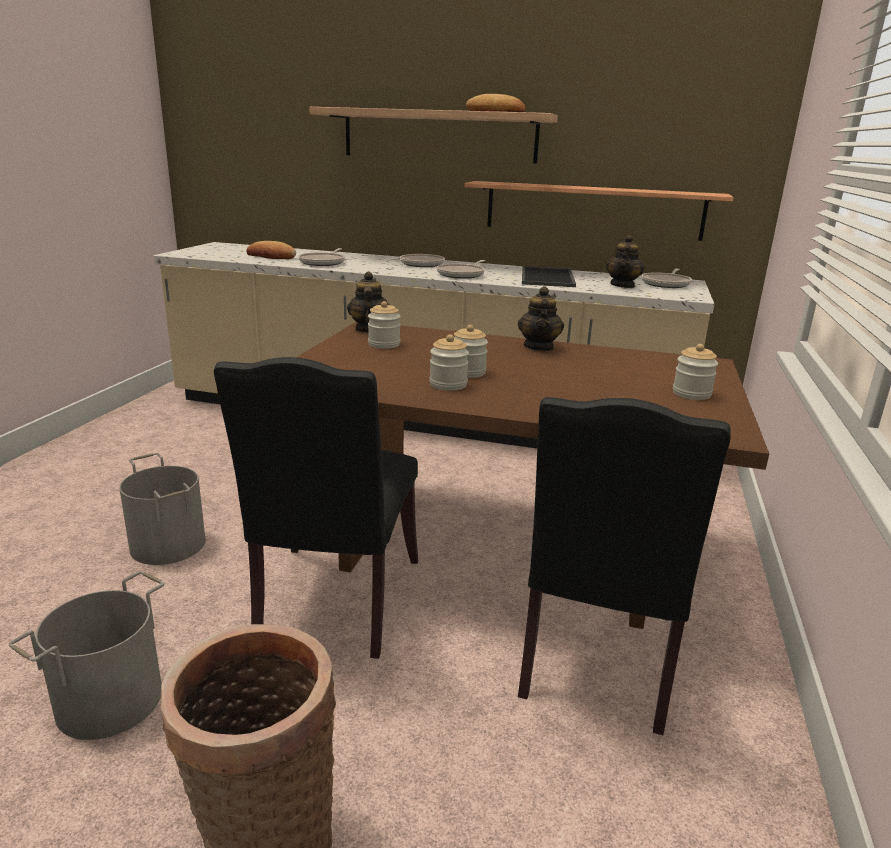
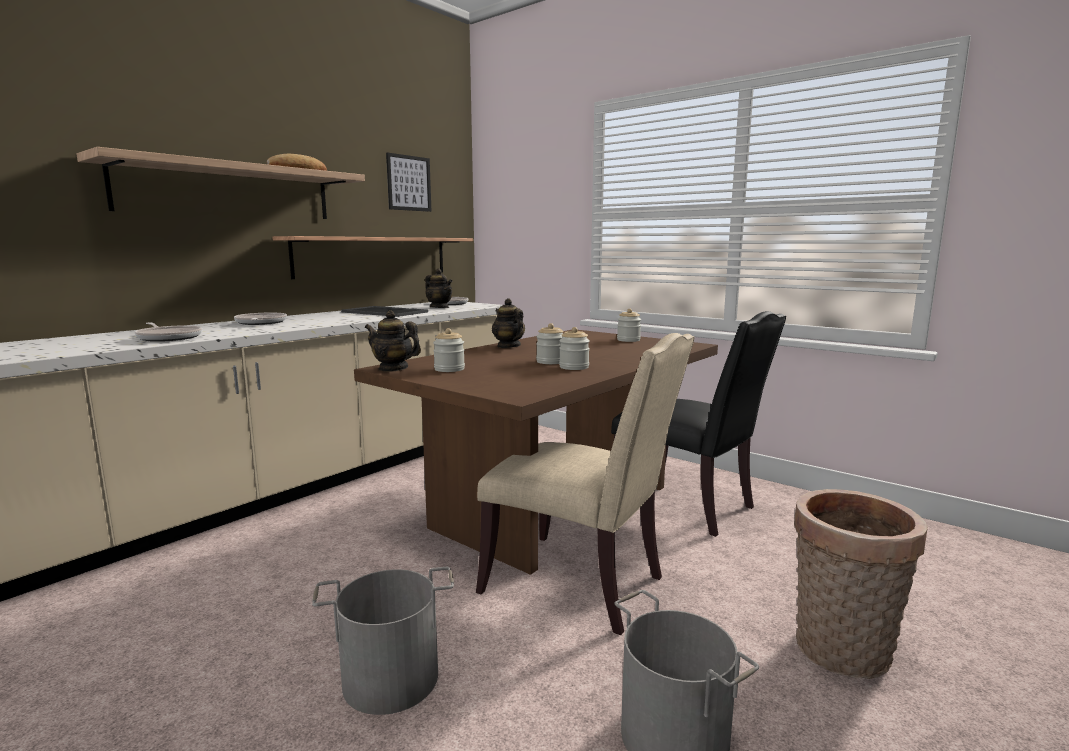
camera: 65 degrees left, 10 degrees down
black chair [214,357,418,659] -> beige chair [476,333,694,635]
bread [247,241,296,259] -> none
frying pan [437,260,485,279] -> none
teapot [518,286,564,351] -> teapot turned 150 degrees counterclockwise [492,298,525,348]
none -> picture [386,152,432,212]

